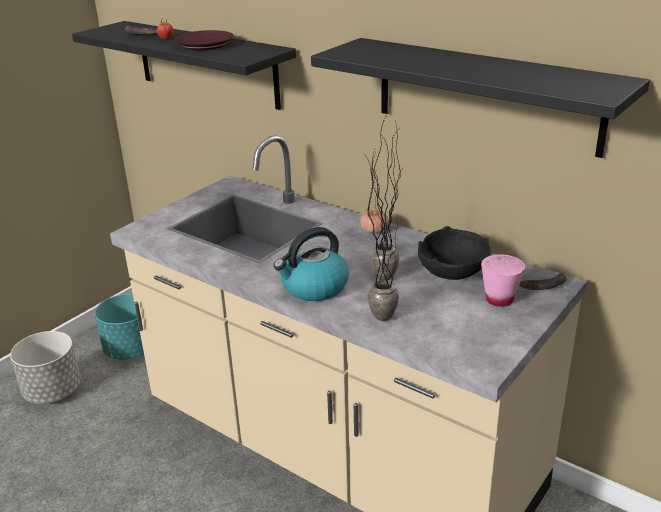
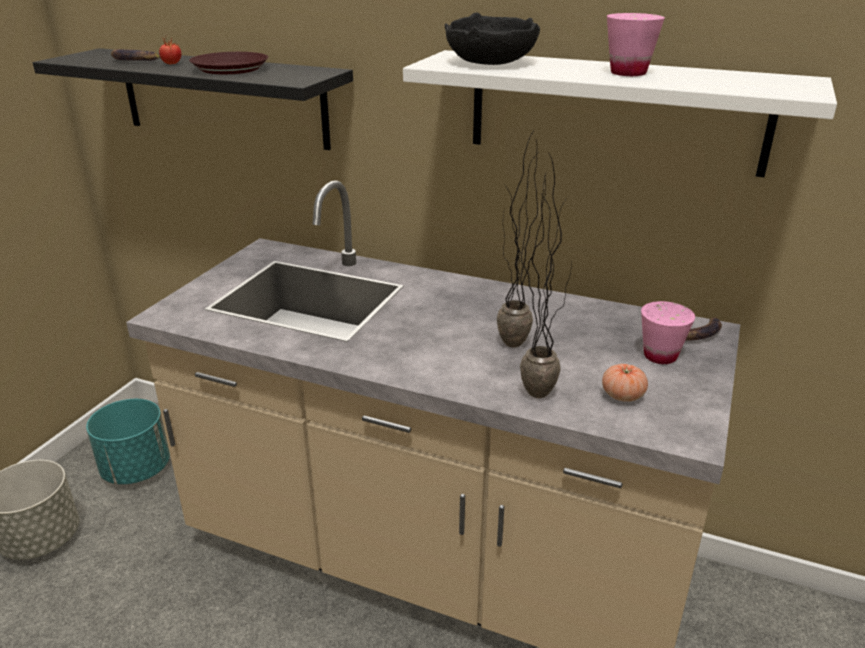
camera: 15 degrees left, 0 degrees up
kettle [274,227,349,301] -> none
black shelf [311,38,650,158] -> white shelf [403,50,837,177]
tomato [360,210,389,233] -> tomato moved to [602,364,648,402]
black bowl [418,226,491,280] -> black bowl moved to [445,12,540,65]
none -> pink cup [607,13,665,76]

